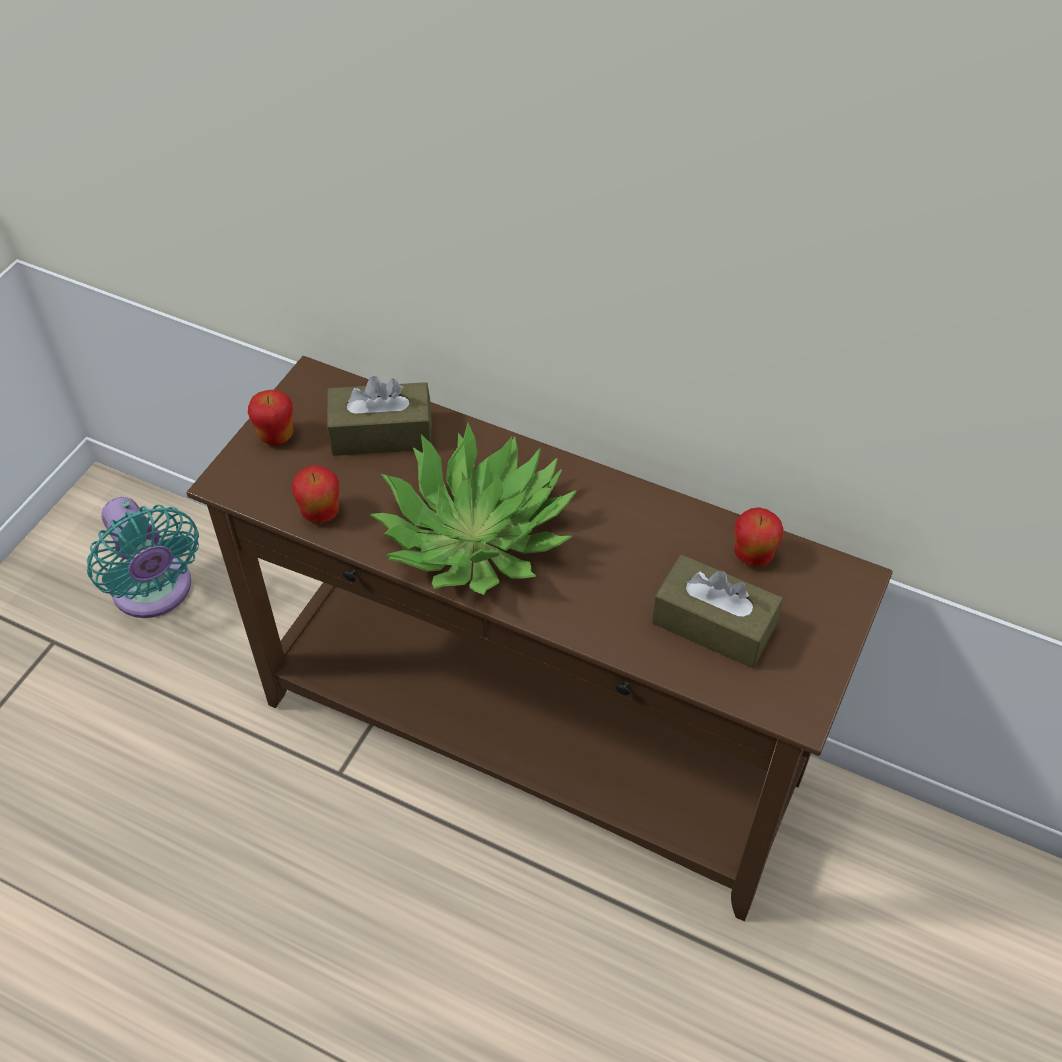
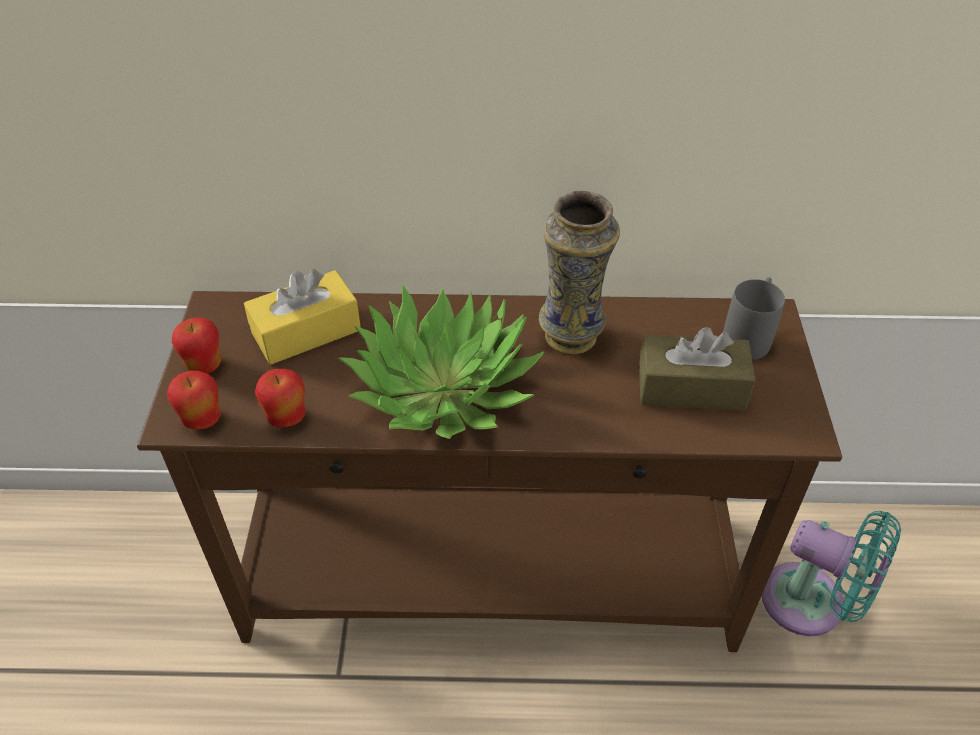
camera: 25 degrees left, 5 degrees down
turquoise fan [87,497,199,618] -> turquoise fan moved to [762,511,901,636]
brown tissue box [327,376,432,456] -> yellow tissue box [244,269,361,365]
apple [734,507,783,567] -> apple moved to [167,370,221,430]
none -> vase [539,191,620,354]
none -> grey mug [723,277,785,360]

